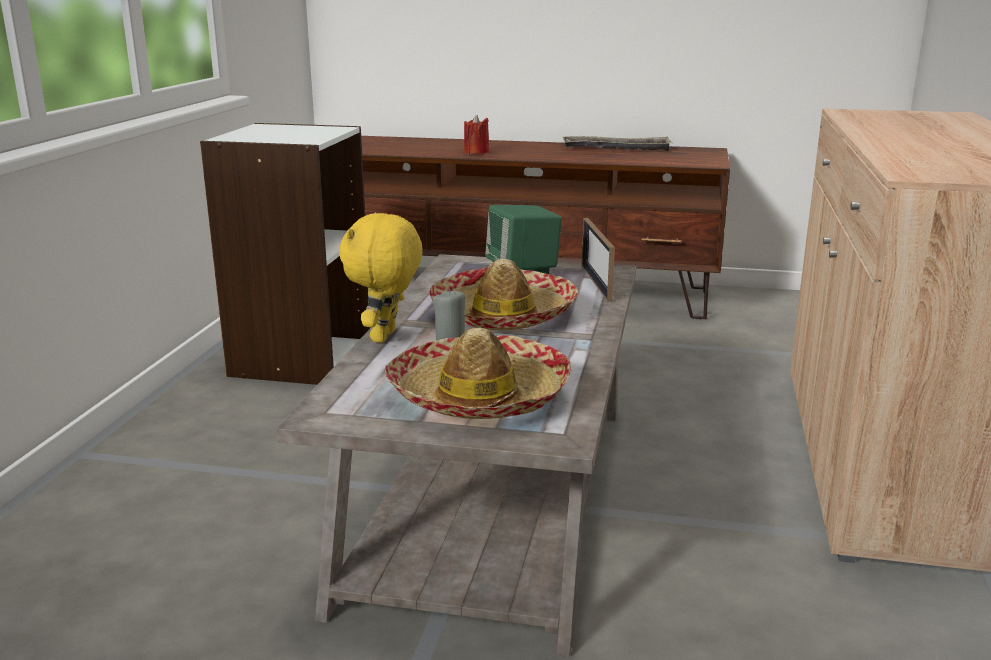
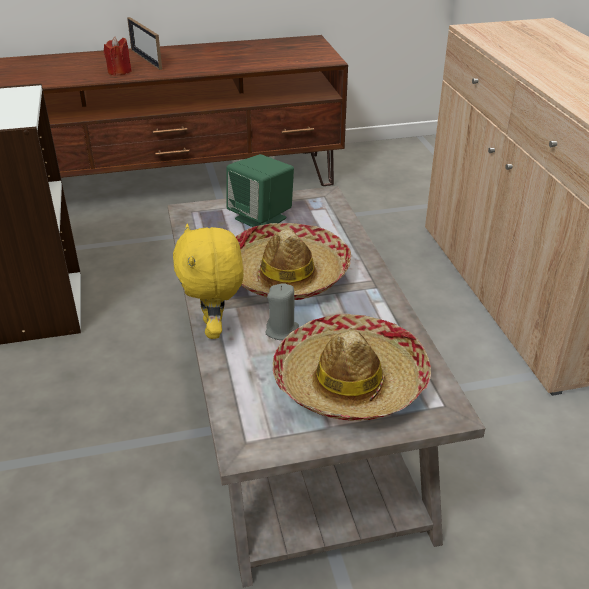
camera: 25 degrees left, 15 degrees up
tray [562,136,673,151] -> none
picture frame [582,218,615,302] -> picture frame moved to [127,17,162,70]

